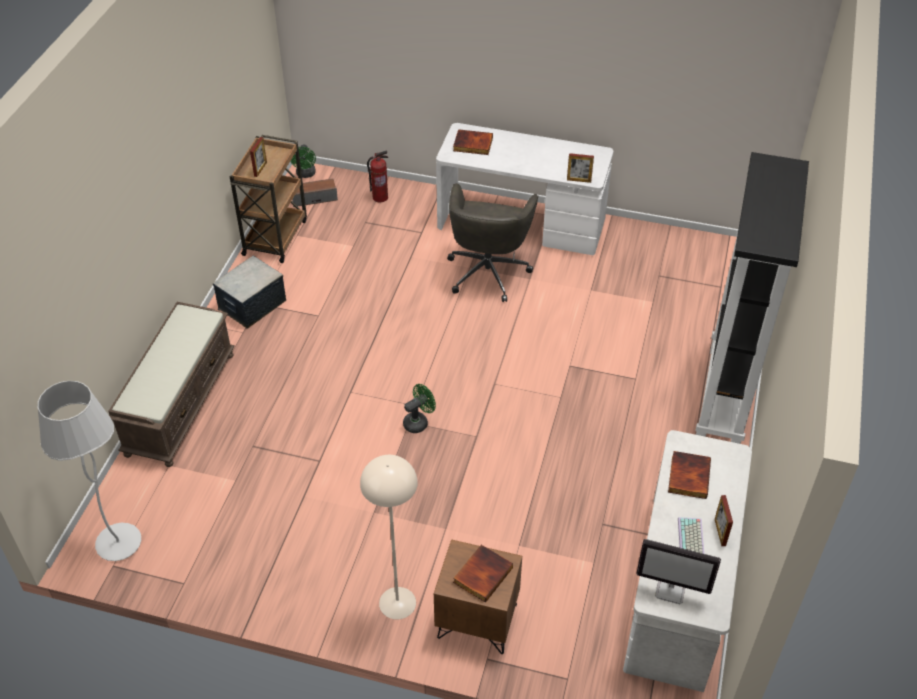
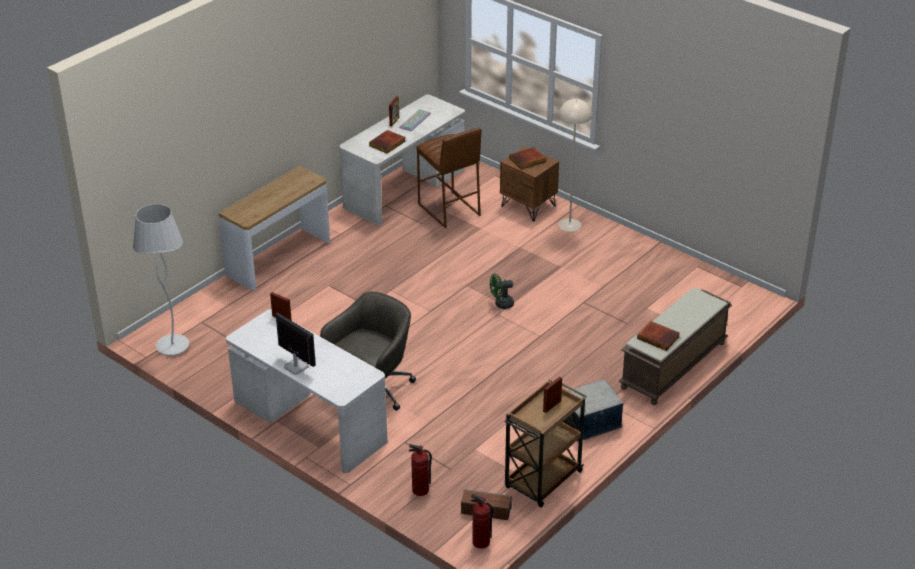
camera: 155 degrees left, 10 degrees down
white floor lamp [38,381,141,561] -> white floor lamp moved to [133,204,189,356]
green fan [290,144,316,178] -> fire extinguisher [471,494,493,549]
book [453,129,493,155] -> book moved to [637,321,680,351]
monitor [636,539,721,604] -> monitor moved to [276,313,316,375]
black bookcase [695,152,809,444] -> console table [219,166,330,290]
none -> brown stool [416,127,481,228]

